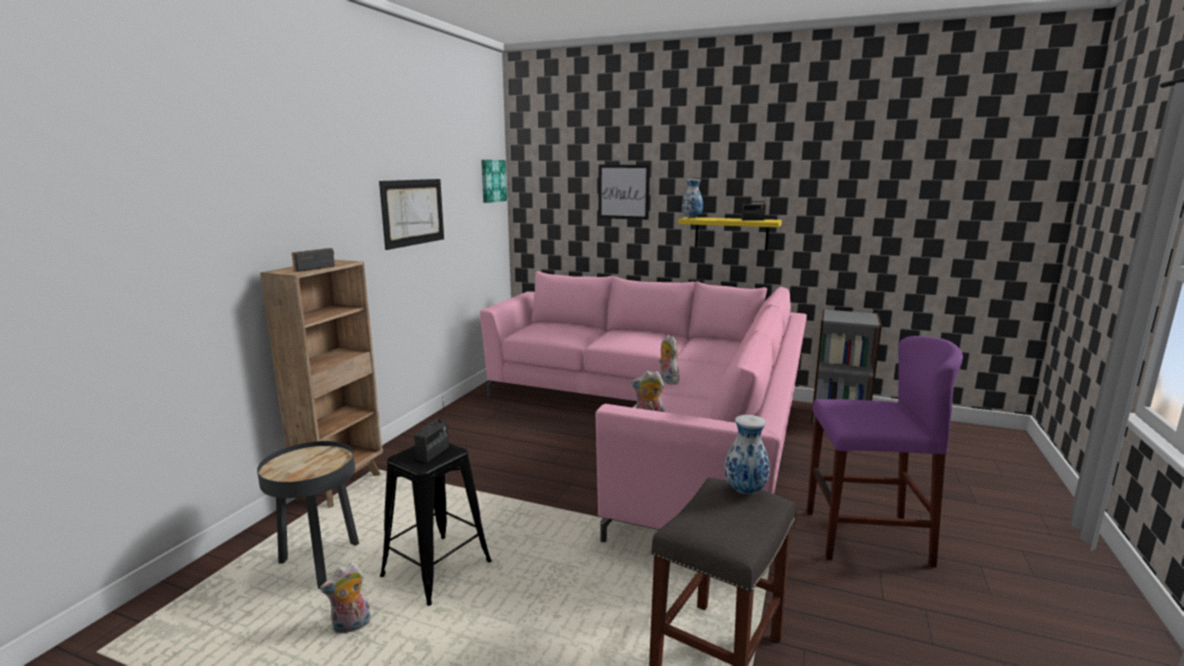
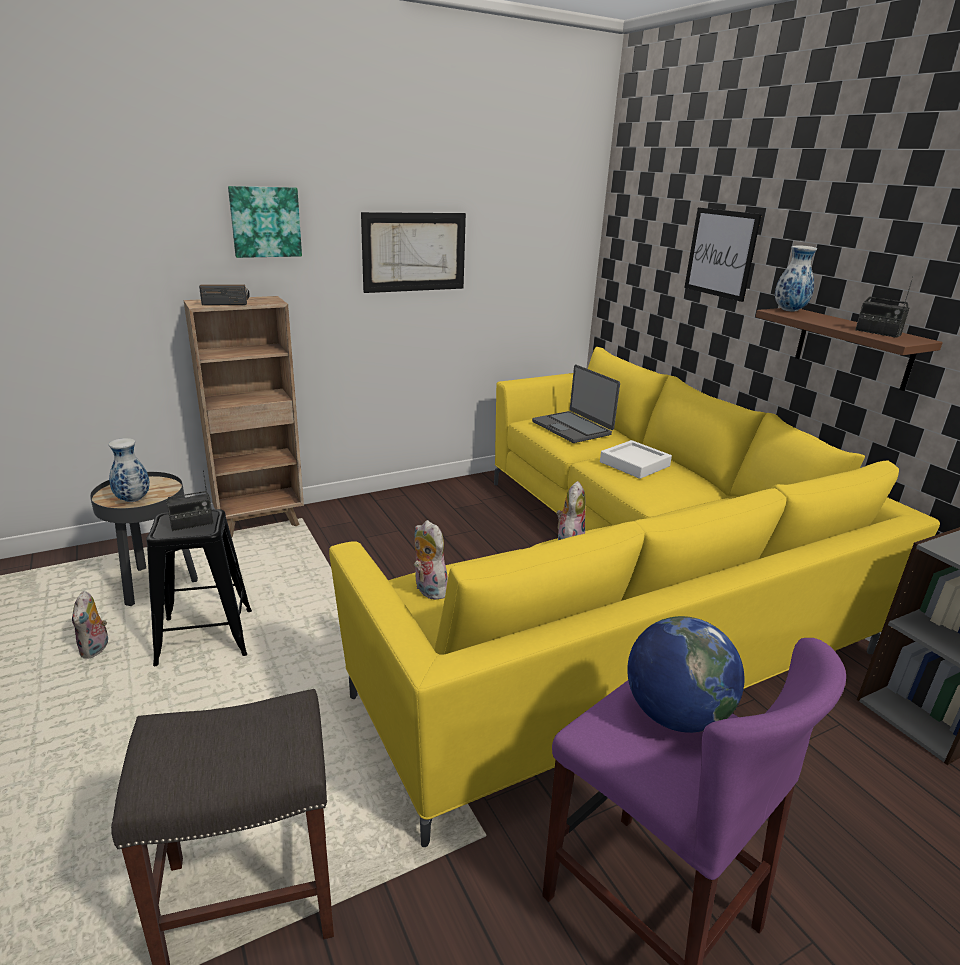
camera: 40 degrees right, 10 degrees up
plush toy [320,562,371,633] -> plush toy turned 105 degrees counterclockwise [72,591,108,659]
pink sofa [480,271,807,542] -> yellow sofa [329,347,940,847]
picture [481,160,507,203] -> picture moved to [228,186,302,258]
yellow shelf [678,217,782,250] -> brown shelf [755,308,943,391]
vase [724,415,770,494] -> vase moved to [109,438,150,502]
none -> laptop [532,365,620,443]
none -> white tray [600,440,672,479]
none -> globe [627,616,744,733]

